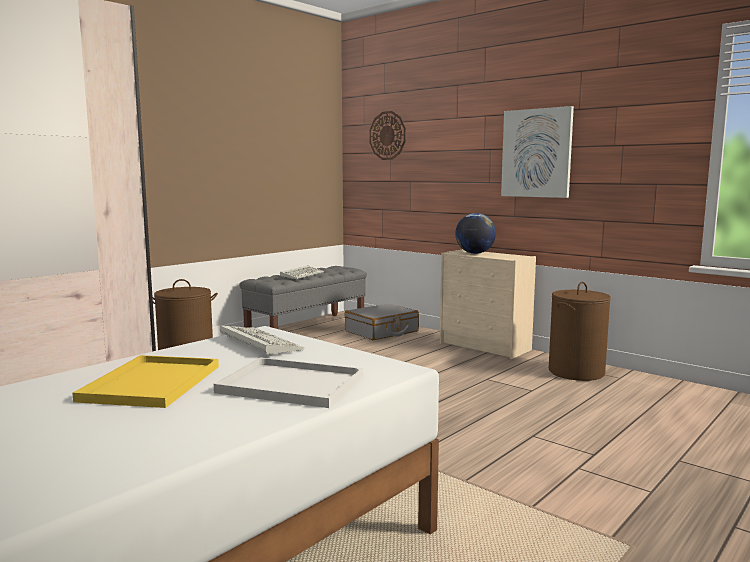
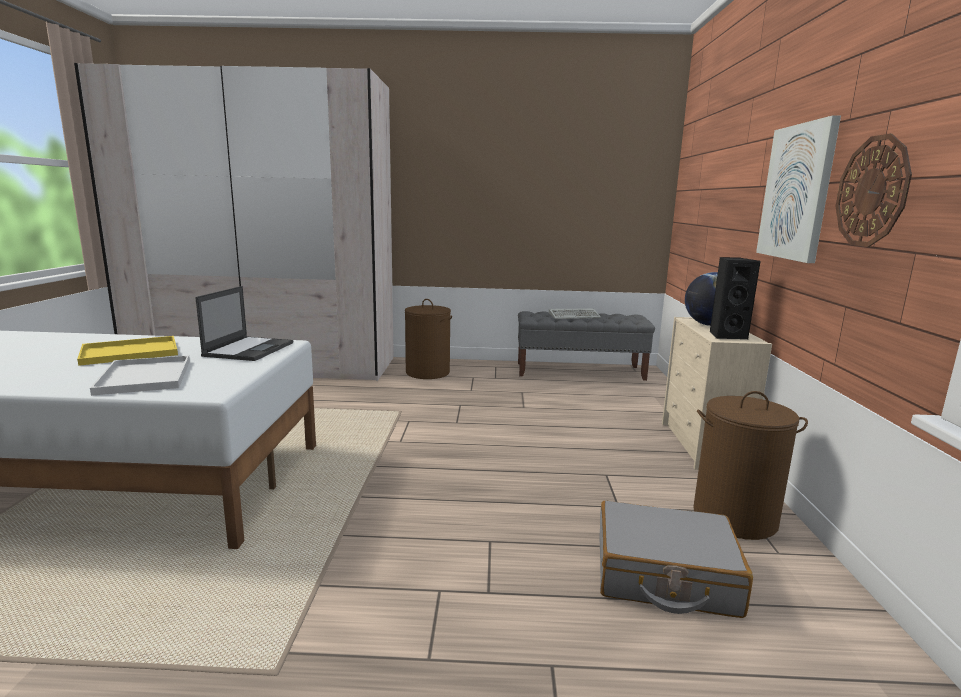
camera: 50 degrees right, 5 degrees up
keyboard [220,326,304,356] -> laptop [195,286,293,361]
grey suitcase [344,303,419,340] -> grey suitcase moved to [599,500,753,618]
wall clock [369,111,406,160] -> wall clock moved to [836,133,912,247]
none -> black speaker [710,257,761,339]

